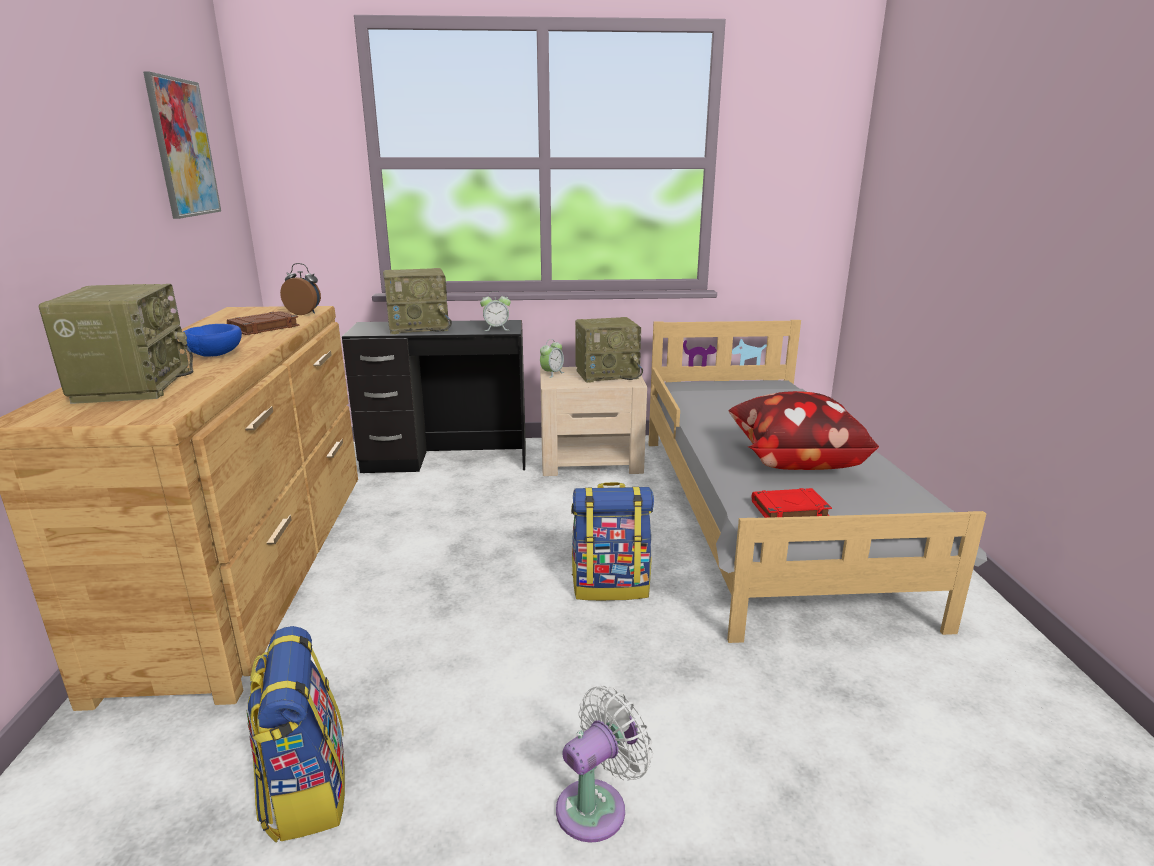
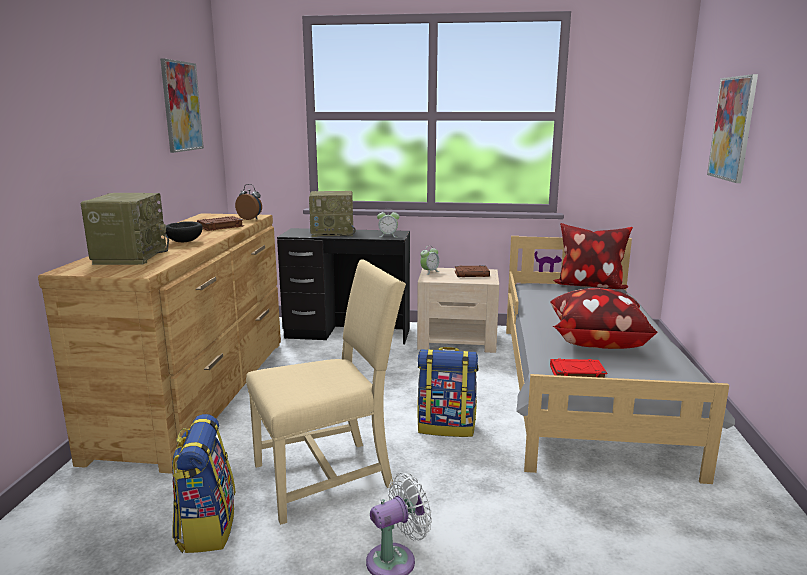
camera: 10 degrees right, 5 degrees down
blue bowl [183,324,242,356] -> black bowl [166,221,203,242]
radio [575,317,643,383] -> brown book [454,265,490,277]
none -> beige chair [246,259,406,525]
none -> pillow [553,223,633,289]
none -> picture [707,74,758,183]

